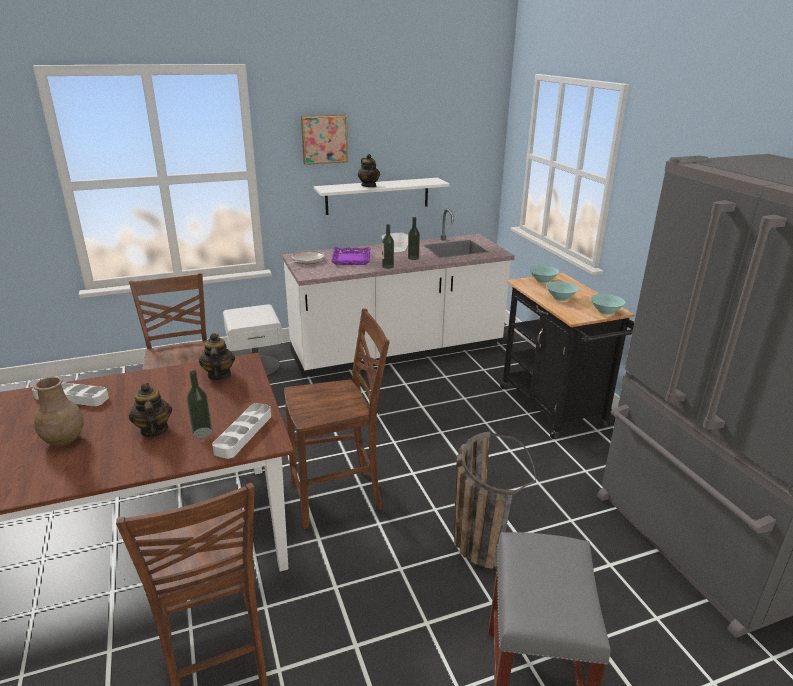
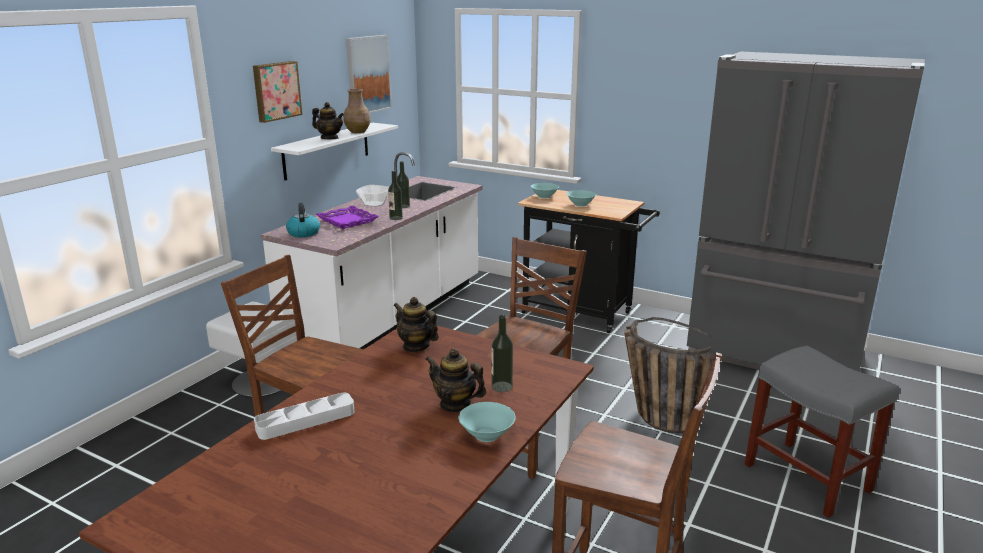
camera: 40 degrees left, 5 degrees down
brown vase [34,377,84,446] -> brown vase moved to [344,89,371,133]
white tray [212,403,271,459] -> none
frying pan [288,250,324,265] -> kettle [286,203,320,237]
turquoise bowl [590,294,626,315] -> turquoise bowl moved to [458,402,516,442]
none -> picture [346,35,392,113]

